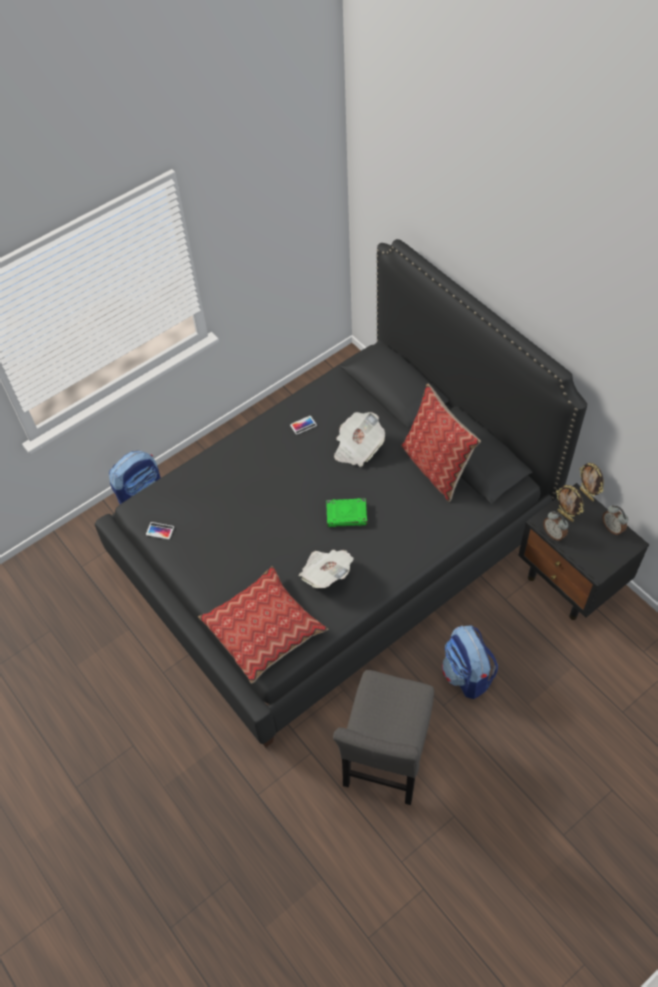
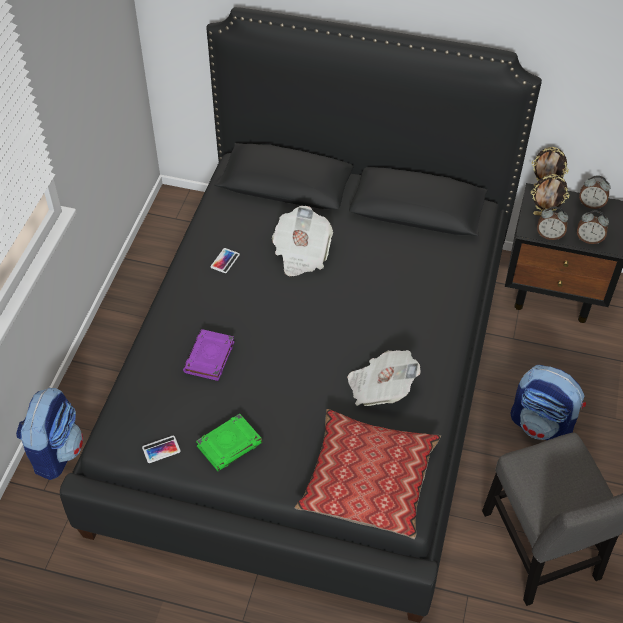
camera: 40 degrees left, 5 degrees down
green book [326,498,367,527] -> green book moved to [196,414,263,471]
pillow [401,383,481,502] -> none
none -> purple book [183,329,235,381]
none -> alarm clock [577,210,609,244]

